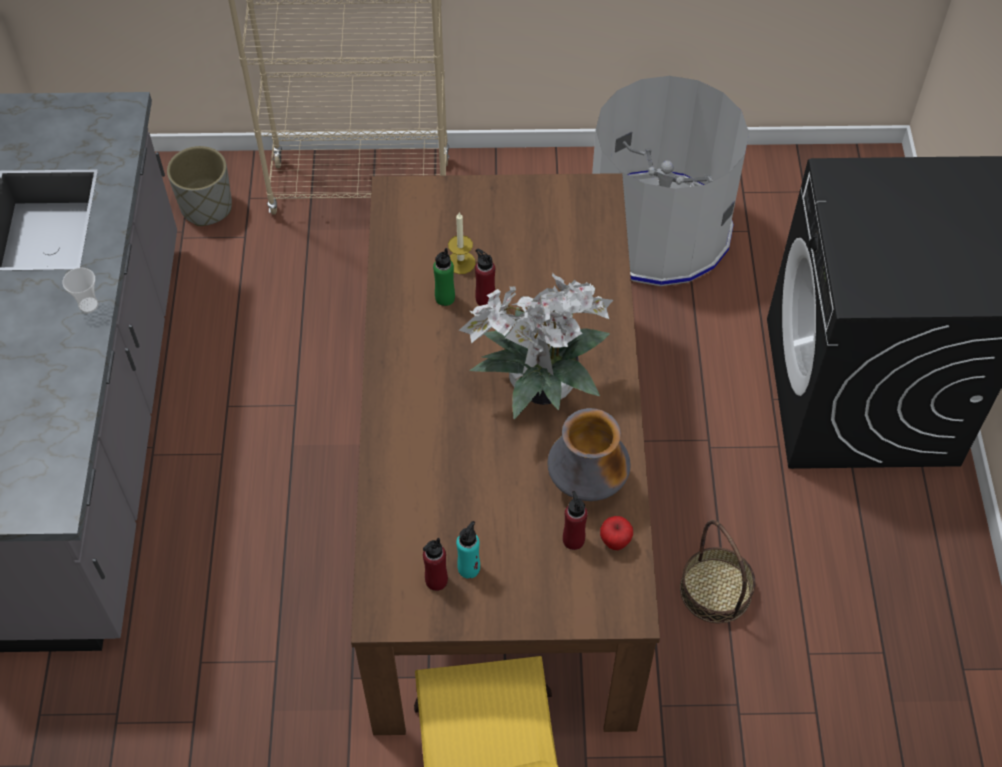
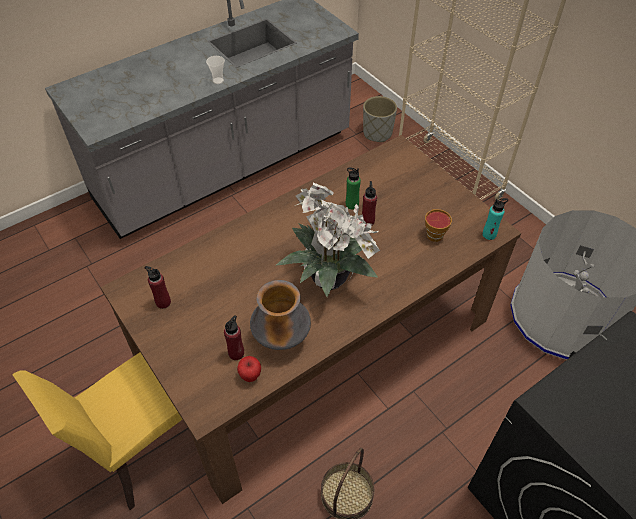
camera: 55 degrees right, 5 degrees down
candle [448,212,475,274] -> none
turquoise bottle [456,521,480,579] -> turquoise bottle moved to [482,198,508,240]
none -> cup [425,209,452,242]

